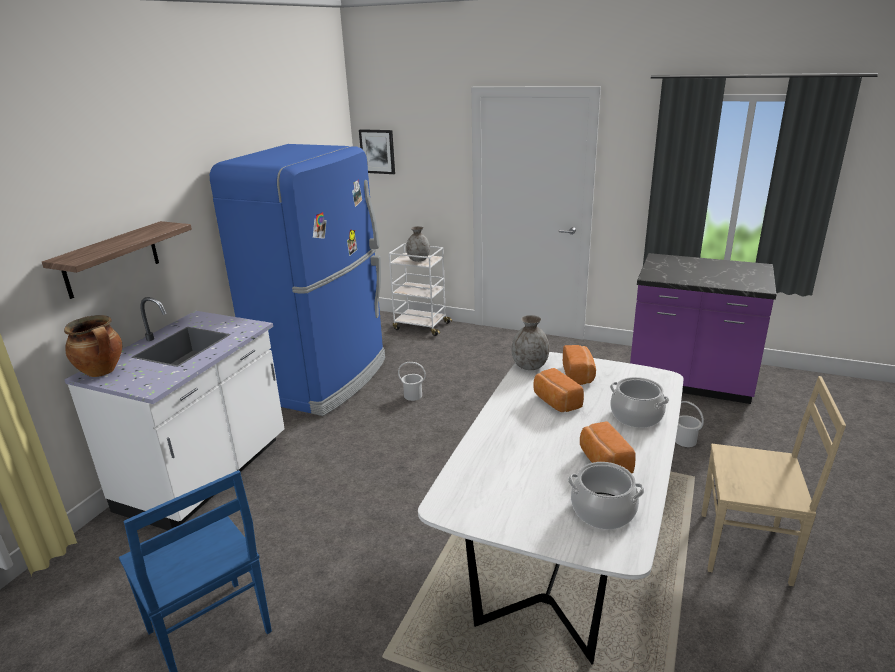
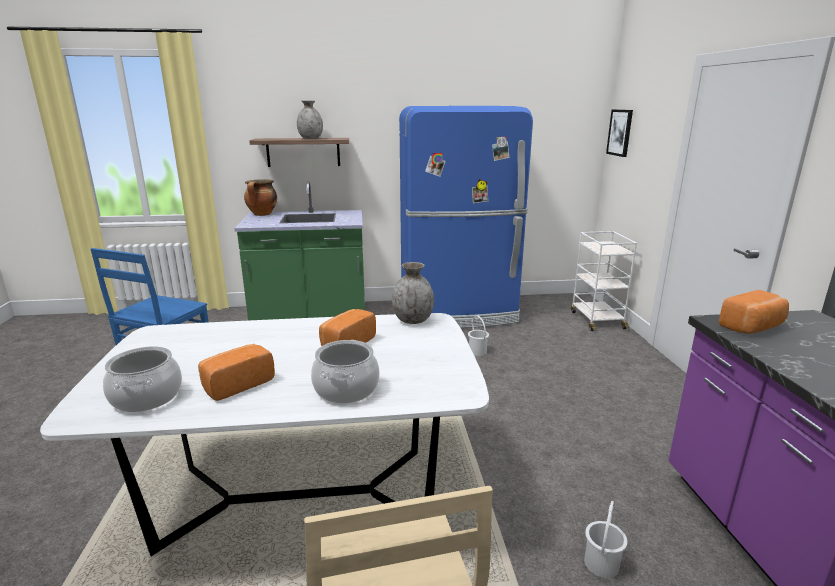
camera: 60 degrees right, 5 degrees down
white counter [64,297,285,530] -> green counter [234,181,365,321]
grey vase [406,226,430,262] -> grey vase moved to [297,101,323,139]
bread [563,345,596,385] -> bread moved to [719,290,789,334]

